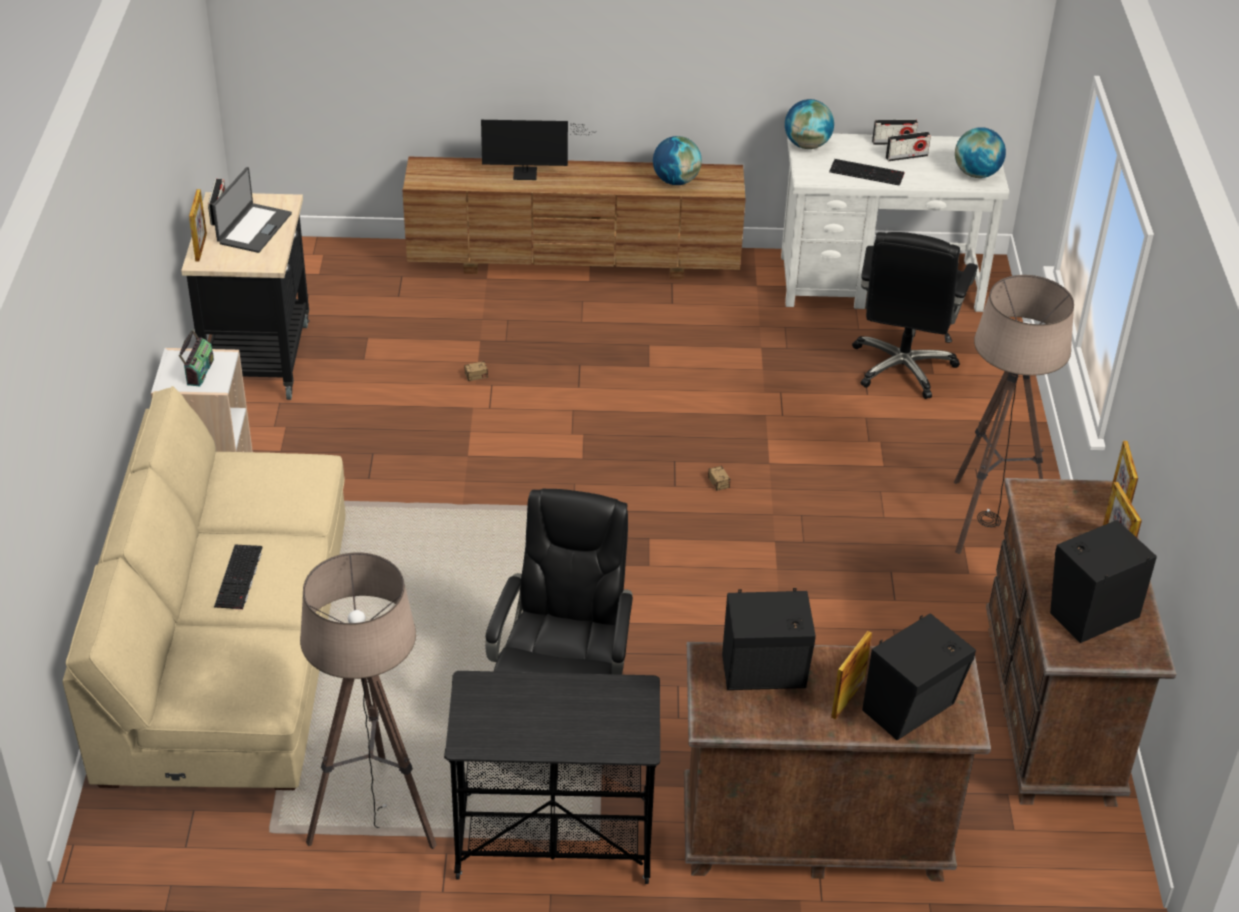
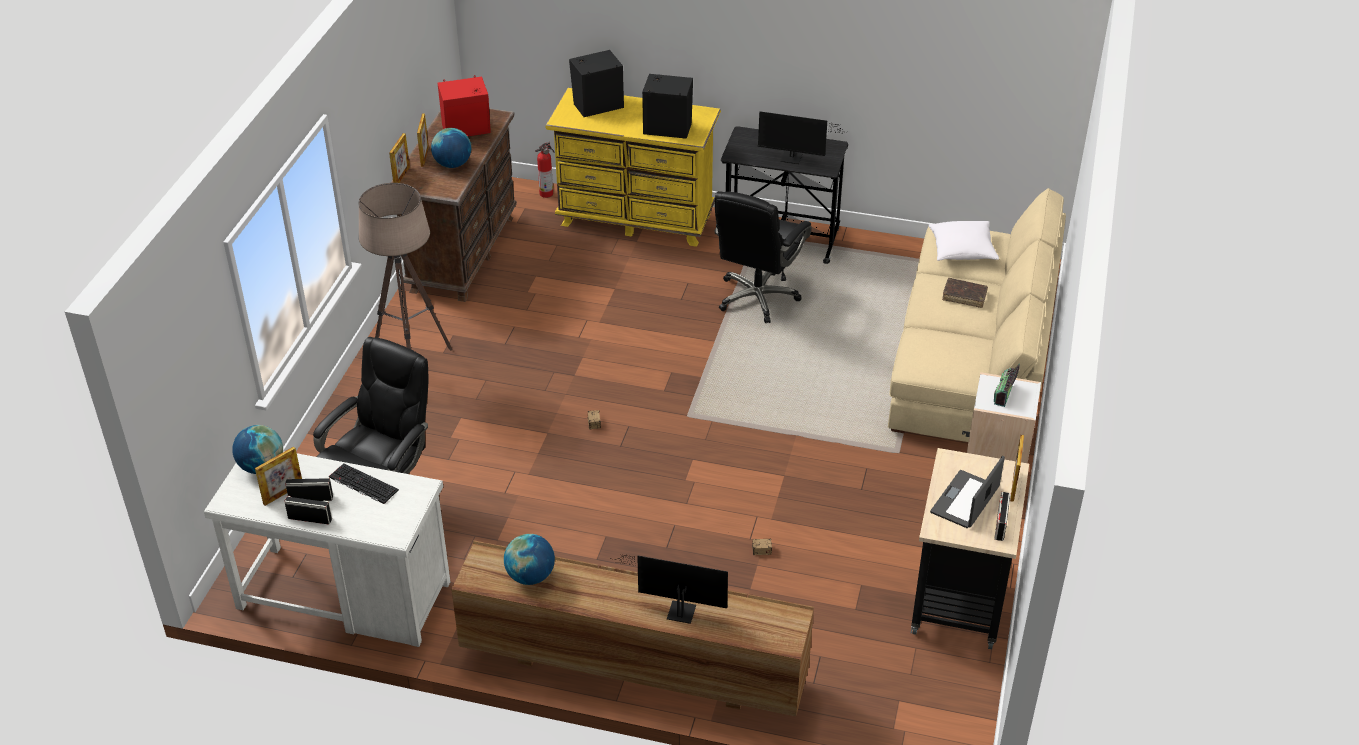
camera: 165 degrees left, 0 degrees up
keyboard [214,545,262,610] -> brown book [942,278,988,308]
floor lamp [300,552,437,849] -> none
brown dresser [684,642,991,882] -> yellow dresser [545,88,721,247]
globe [785,99,834,149] -> globe moved to [431,128,471,168]
picture frame [831,631,872,719] -> picture frame moved to [255,446,302,506]
black speaker [1050,520,1157,643] -> red speaker [438,75,491,136]
none -> fire extinguisher [535,142,554,198]
none -> monitor [758,111,845,164]
none -> white pillow [929,221,999,261]

